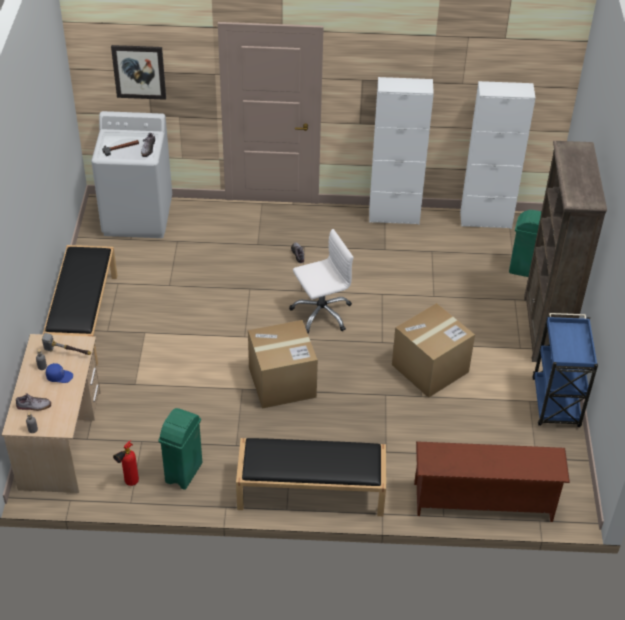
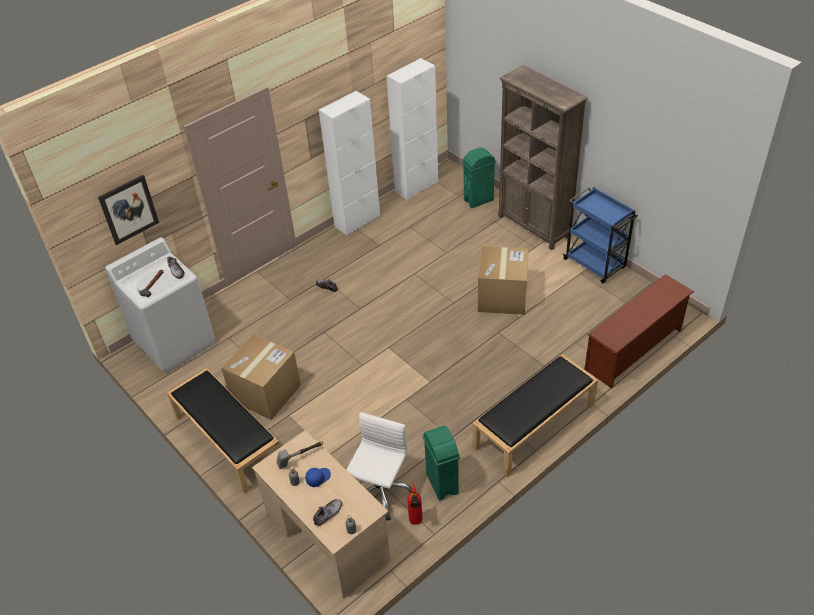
camera: 40 degrees left, 0 degrees up
cardboard box [248,320,318,409] -> cardboard box moved to [221,334,301,420]
white office chair [289,229,354,334] -> white office chair moved to [346,412,412,521]

